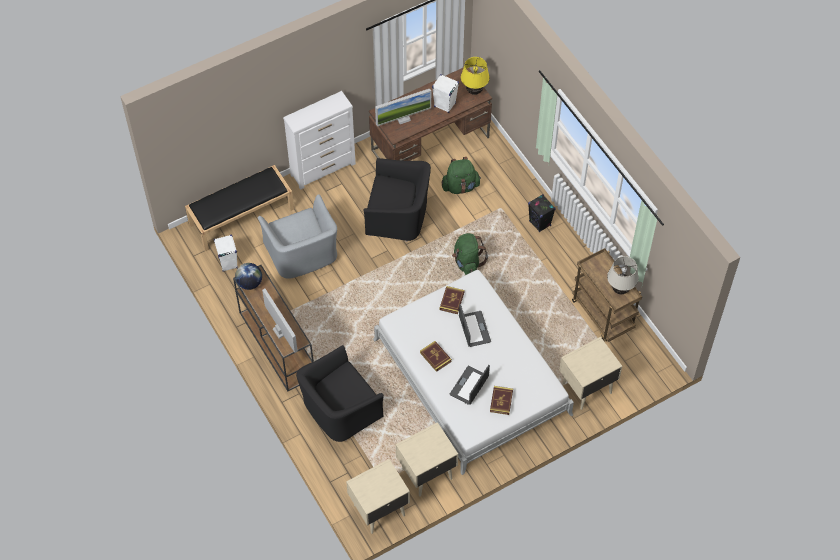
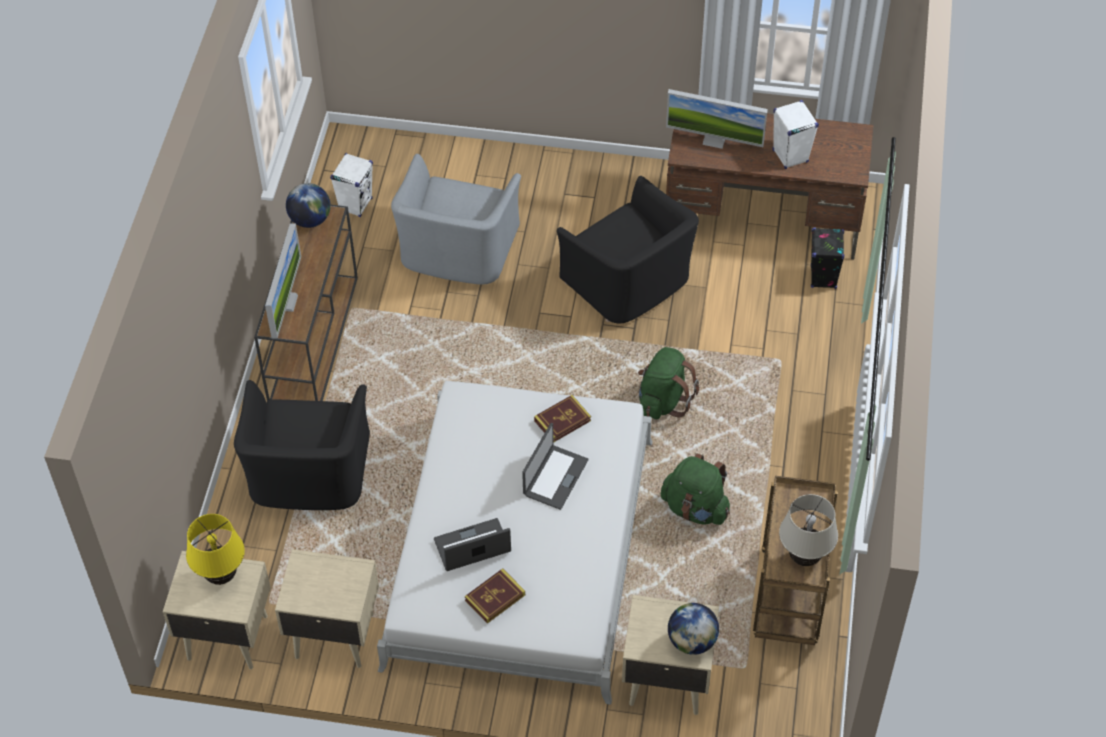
camera: 40 degrees right, 5 degrees down
black bench [185,165,294,251] -> none
white dresser [283,91,356,190] -> none
black armchair [296,345,384,442] -> black armchair turned 90 degrees counterclockwise [234,380,370,510]
book [420,341,452,372] -> none
green backpack [442,157,481,194] -> green backpack moved to [661,453,730,525]
yellow table lamp [461,57,490,95] -> yellow table lamp moved to [186,514,245,585]
black speaker [528,194,556,233] -> black speaker moved to [811,227,845,289]
none -> globe [668,603,719,655]

